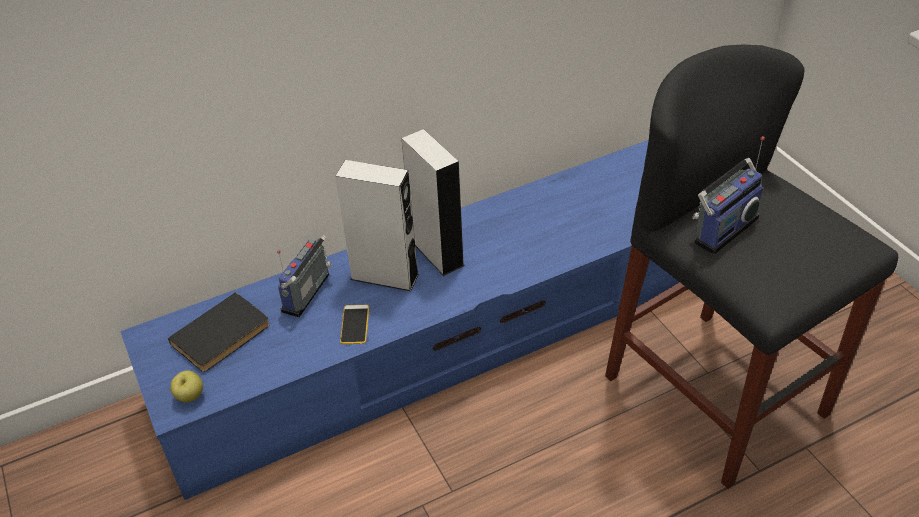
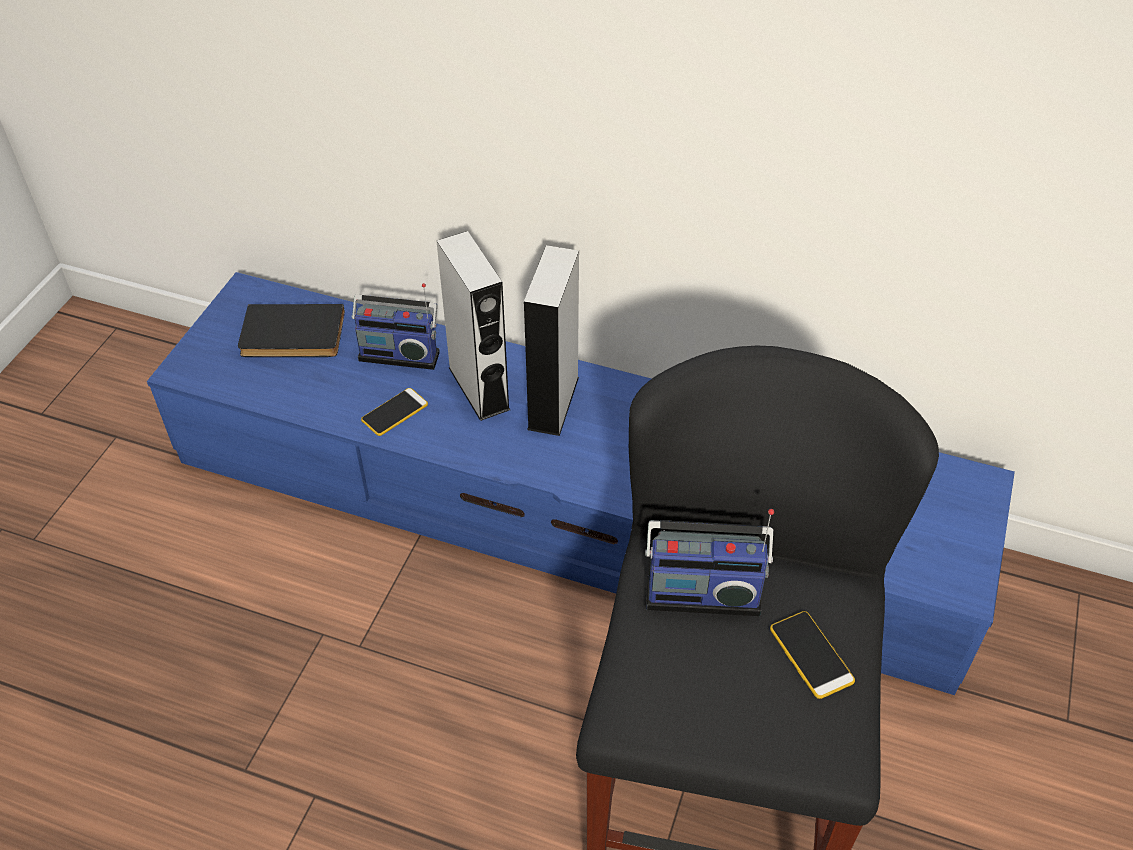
camera: 45 degrees right, 5 degrees up
apple [170,371,203,402] -> none
radio [277,235,332,317] -> radio turned 150 degrees counterclockwise [352,283,440,370]
none -> phone [770,611,855,699]

